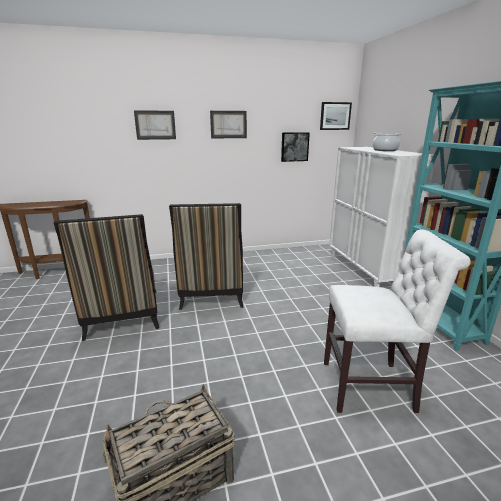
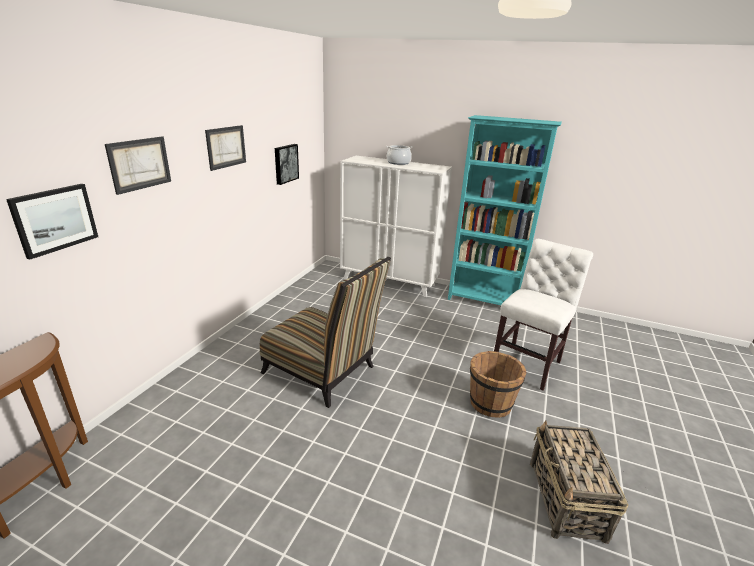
camera: 55 degrees left, 5 degrees up
chair [53,214,159,341] -> none
picture [320,102,352,130] -> picture moved to [6,184,98,259]
none -> brown bucket [470,351,526,418]

